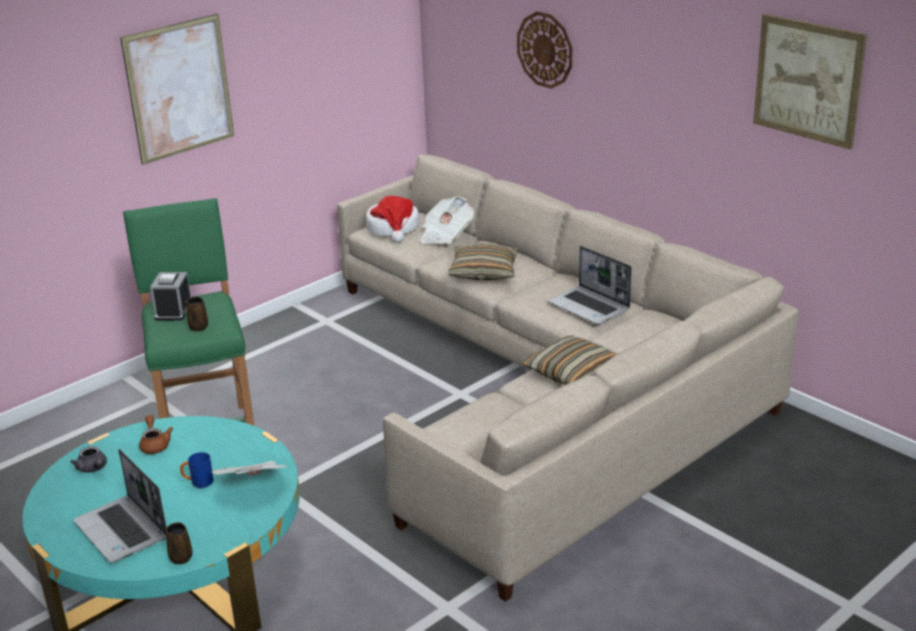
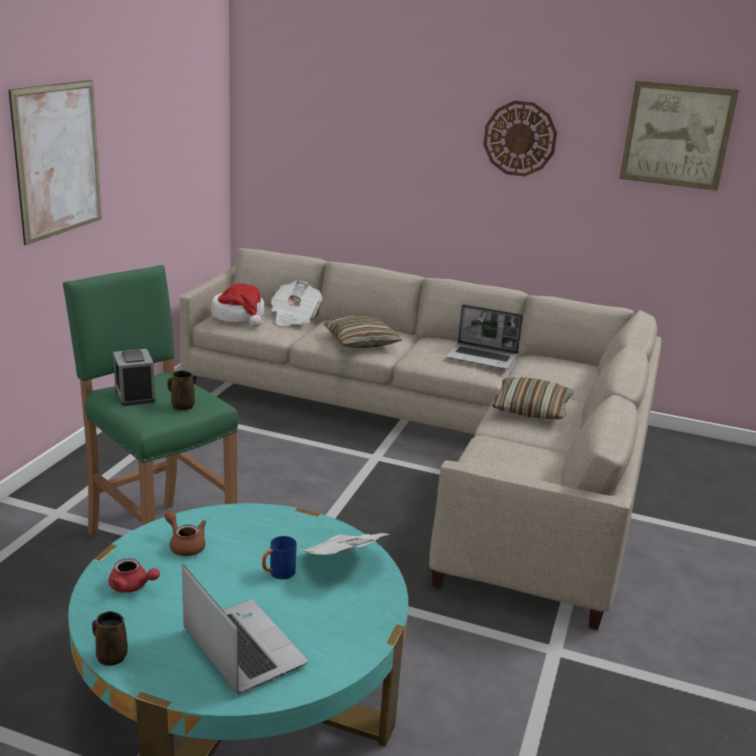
camera: 30 degrees left, 5 degrees down
grey teapot [70,446,107,473] -> red teapot [109,558,160,593]
laptop [73,449,167,563] -> laptop turned 150 degrees counterclockwise [182,564,308,694]
brown mug [166,522,193,564] -> brown mug moved to [92,611,128,666]
wall clock [517,11,572,89] -> wall clock moved to [483,101,557,177]

